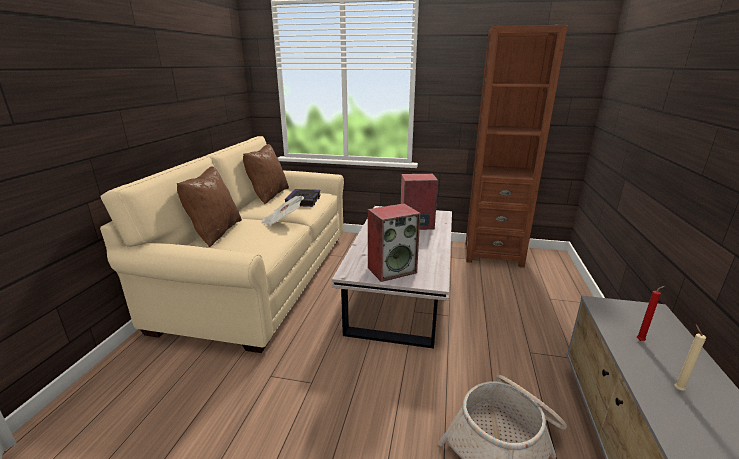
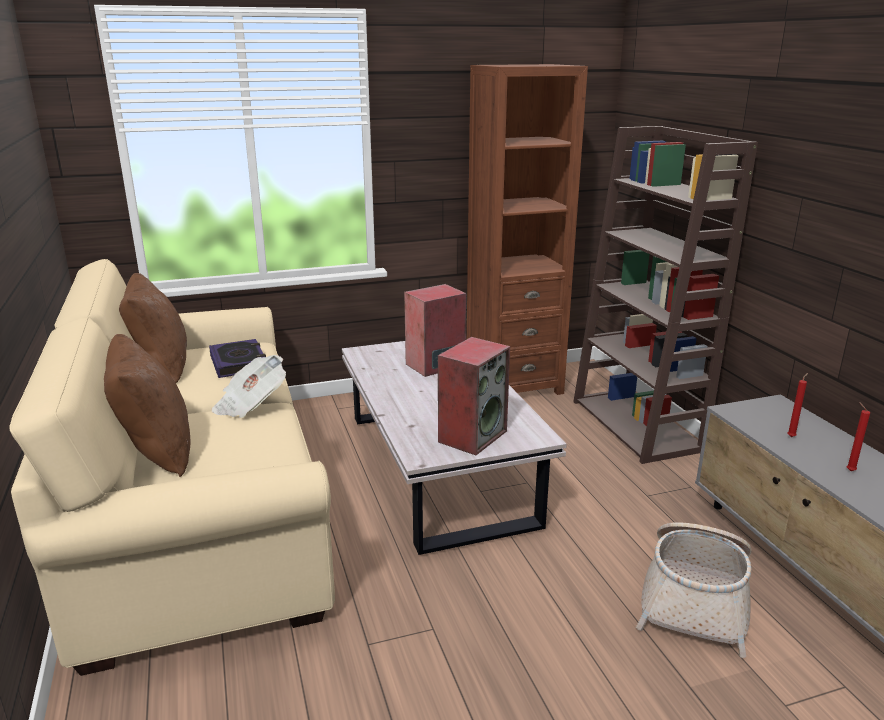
camera: 30 degrees left, 0 degrees up
beige candle [674,325,706,391] -> red candle [847,402,870,471]
none -> brown bookcase [573,126,758,464]

